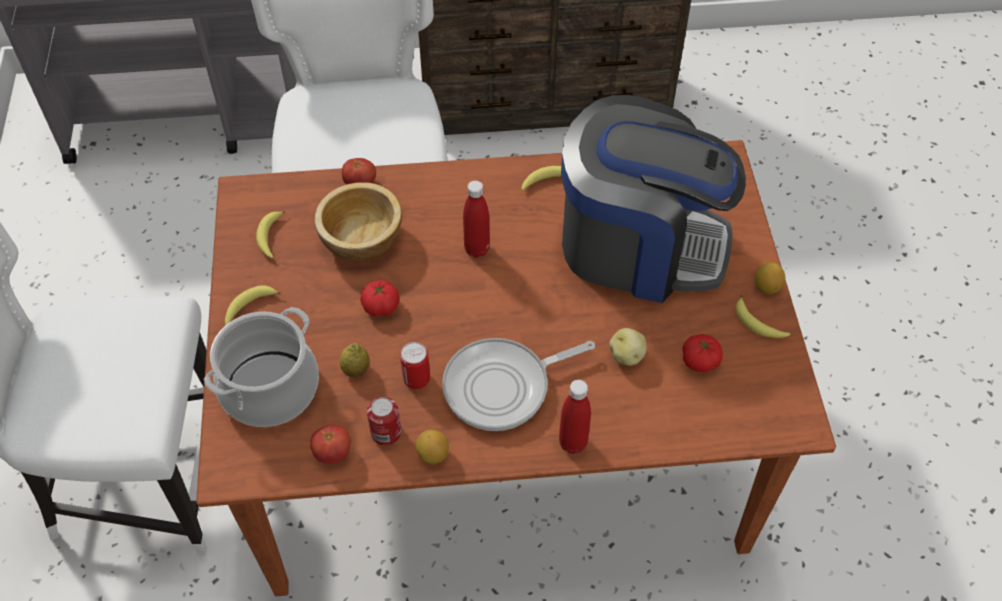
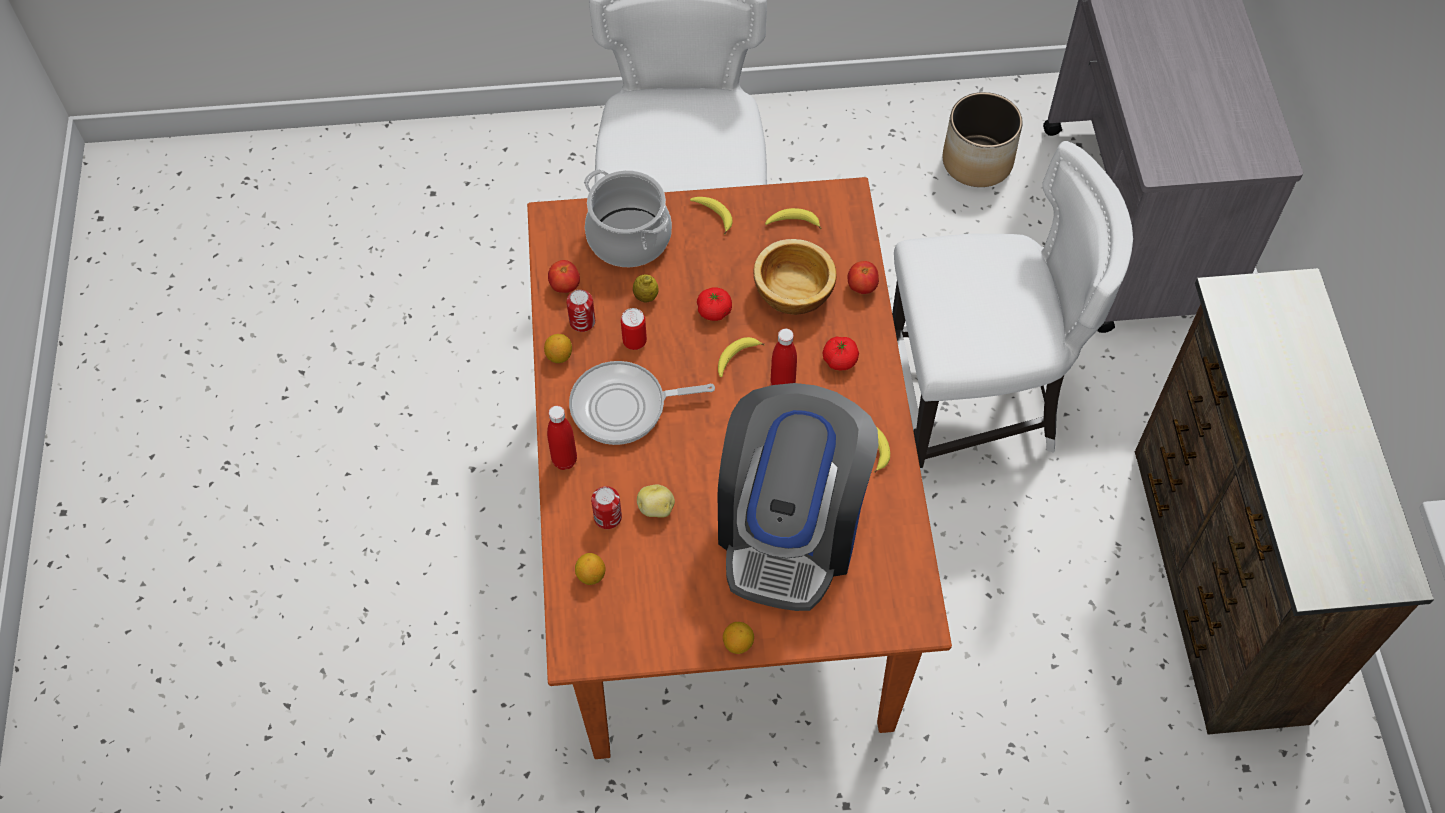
camera: 90 degrees right, 5 degrees up
frying pan [442,338,595,431] -> frying pan turned 75 degrees counterclockwise [569,361,715,445]
tomato [682,334,723,372] -> tomato moved to [823,336,859,370]
banana [736,295,790,338] -> banana moved to [718,337,765,377]
none -> lemon [575,553,605,585]
none -> can [591,486,622,529]
none -> planter [943,92,1023,187]

